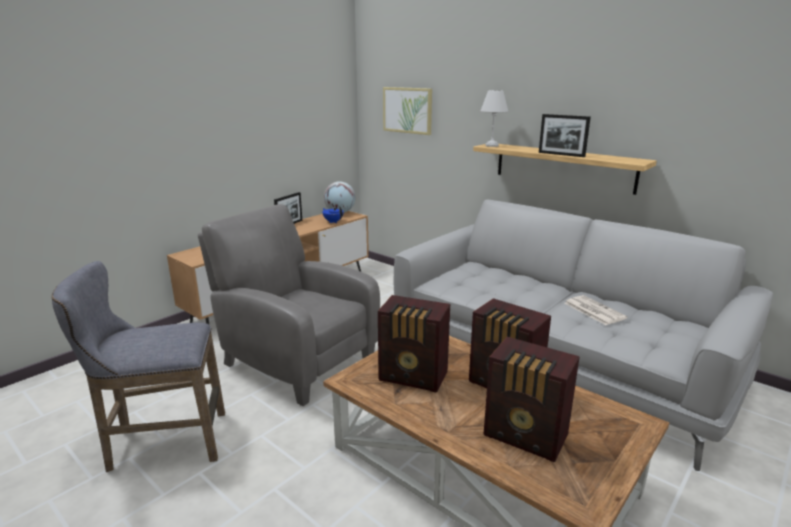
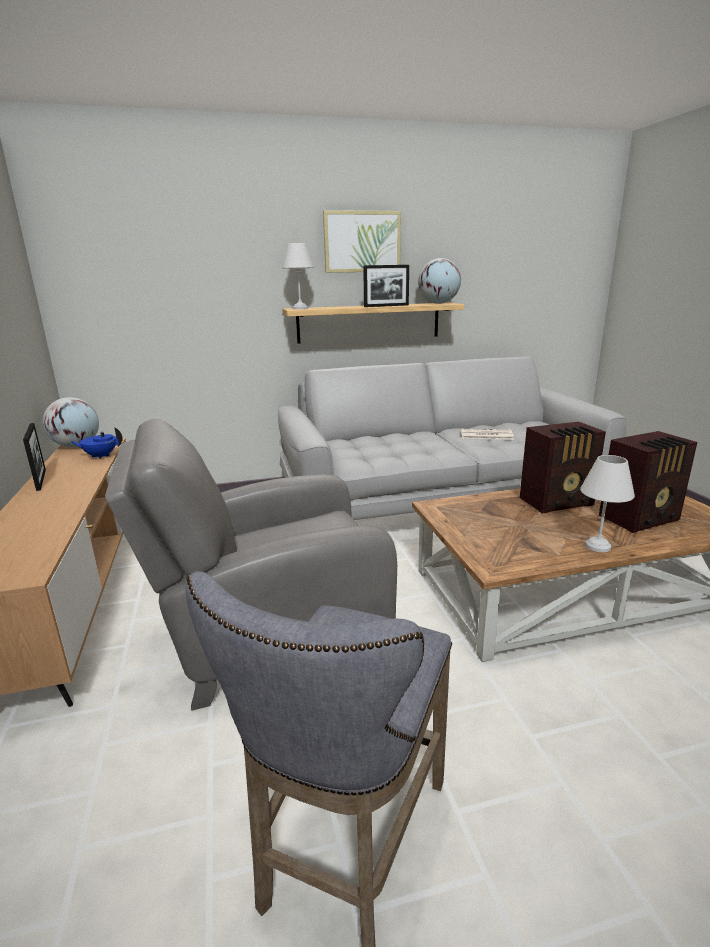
camera: 55 degrees left, 0 degrees up
radio [378,295,450,393] -> none
picture [383,87,432,135] -> picture moved to [323,210,401,273]
none -> globe [418,258,461,304]
none -> white table lamp [580,455,635,552]

